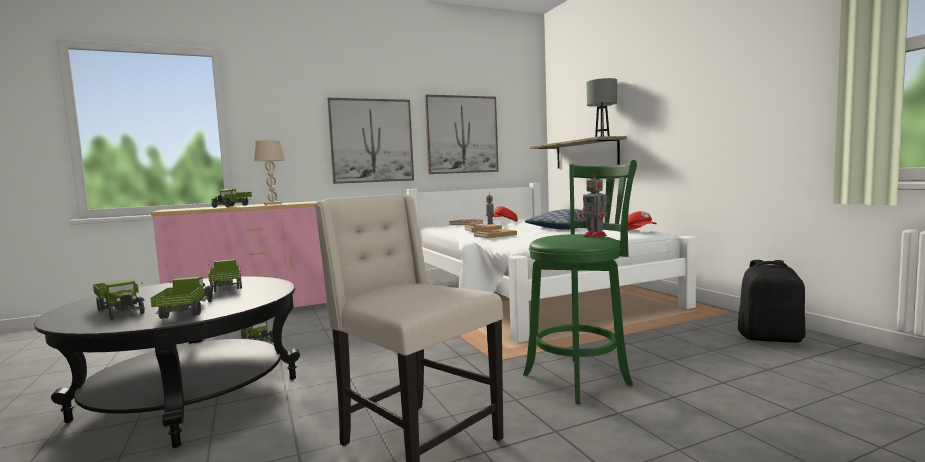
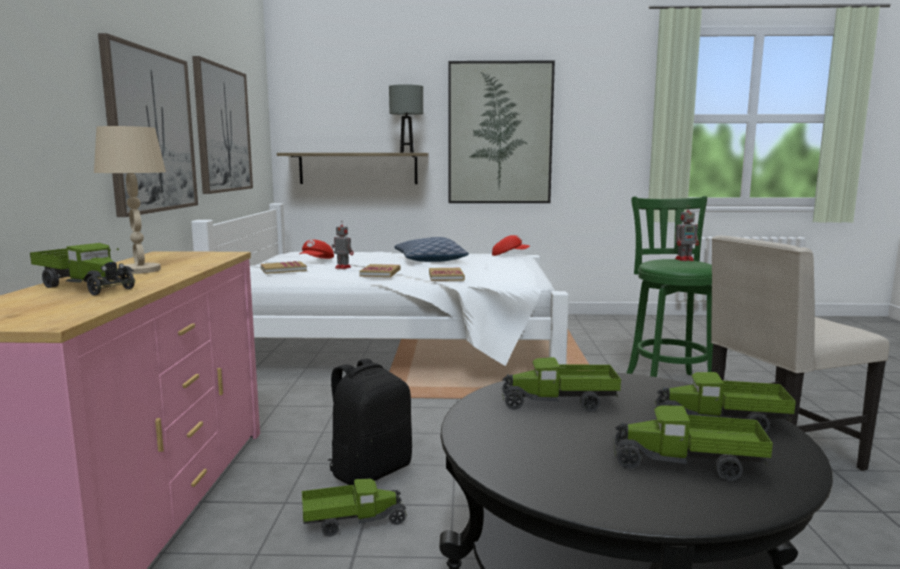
camera: 65 degrees left, 5 degrees up
toy truck [93,278,145,320] -> toy truck turned 150 degrees counterclockwise [613,406,773,481]
black backpack [738,260,806,343] -> black backpack moved to [328,358,412,485]
none -> picture [448,60,555,203]

